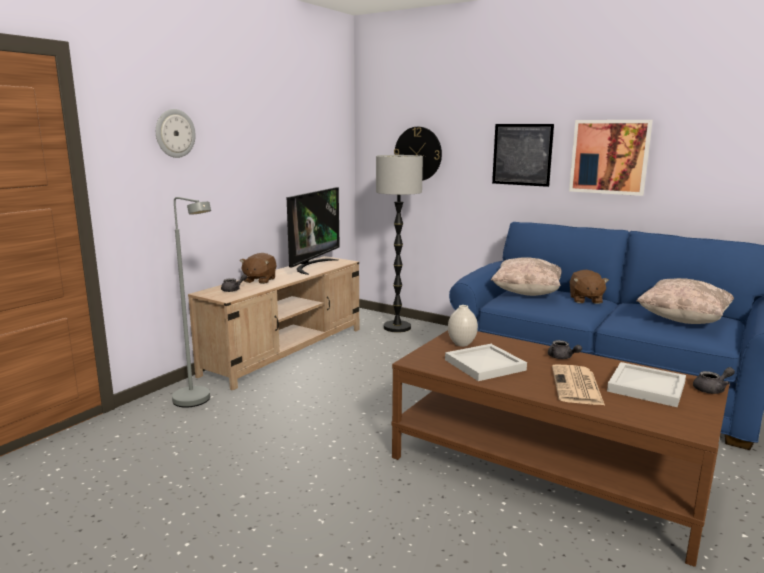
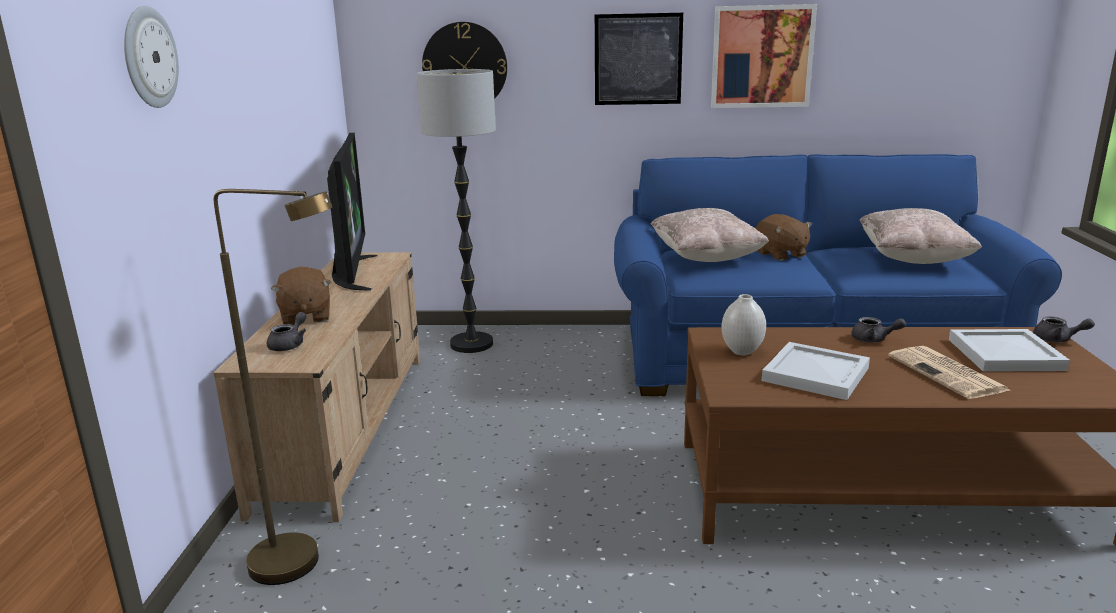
camera: 30 degrees left, 5 degrees up
grey floor lamp [172,197,211,408] -> brown floor lamp [214,189,332,585]
grey teapot [693,367,735,394] -> grey teapot turned 75 degrees clockwise [1033,316,1095,342]

